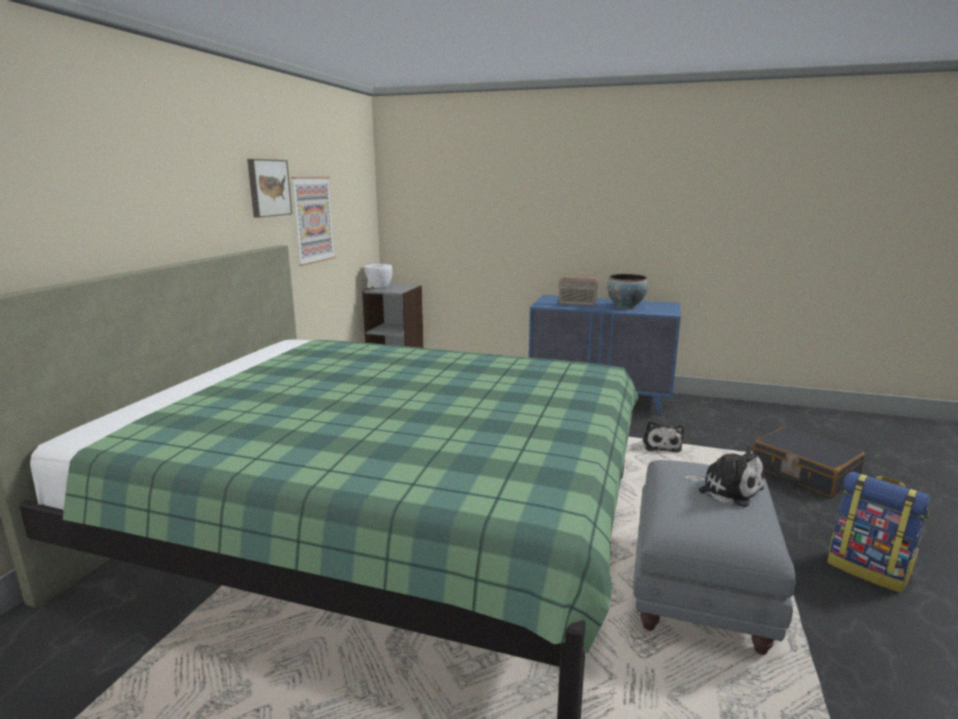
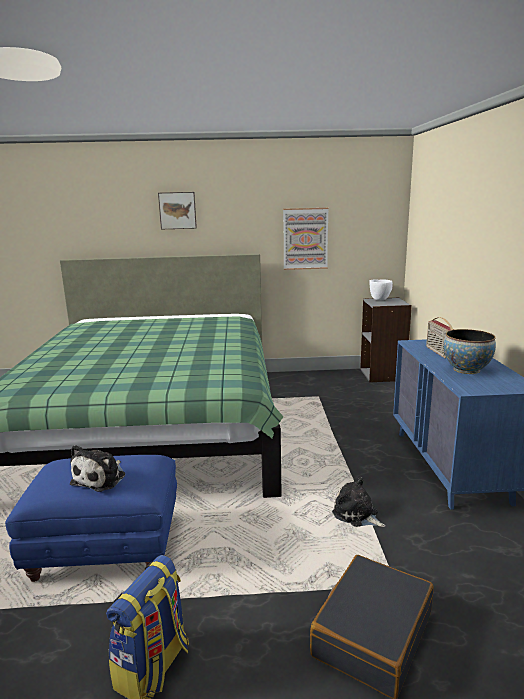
camera: 70 degrees right, 0 degrees up
picture [247,159,292,218] -> picture moved to [158,192,197,229]
grey ottoman [633,460,795,655] -> blue ottoman [5,455,177,582]
plush toy [643,420,684,452] -> plush toy turned 60 degrees clockwise [332,477,385,527]

